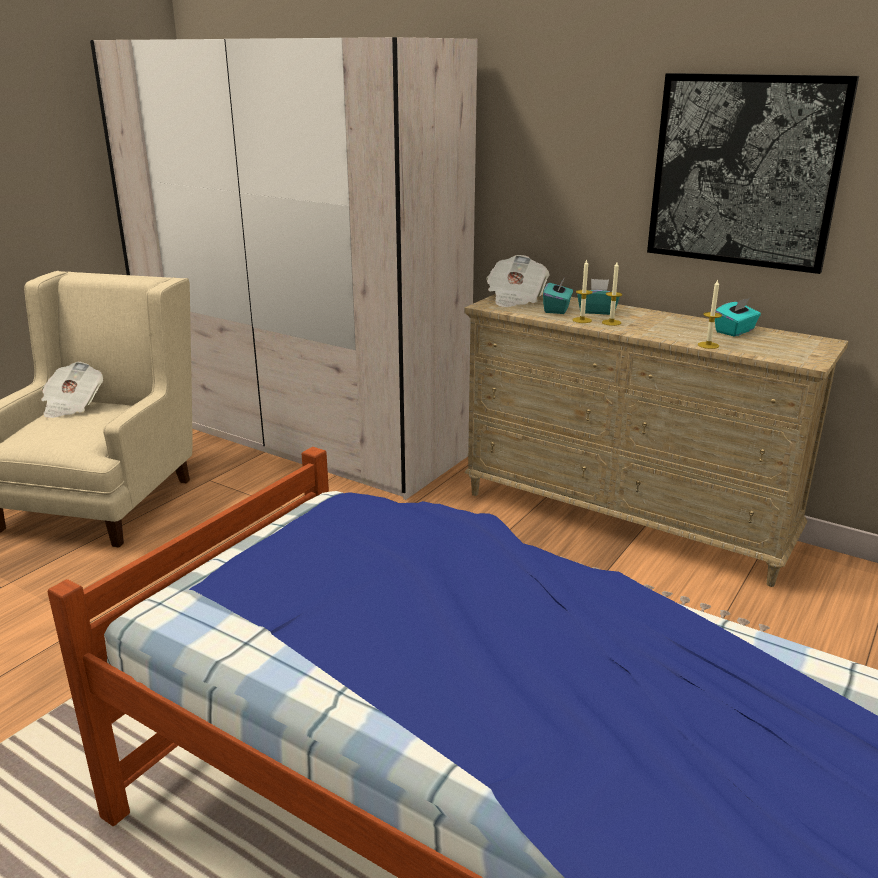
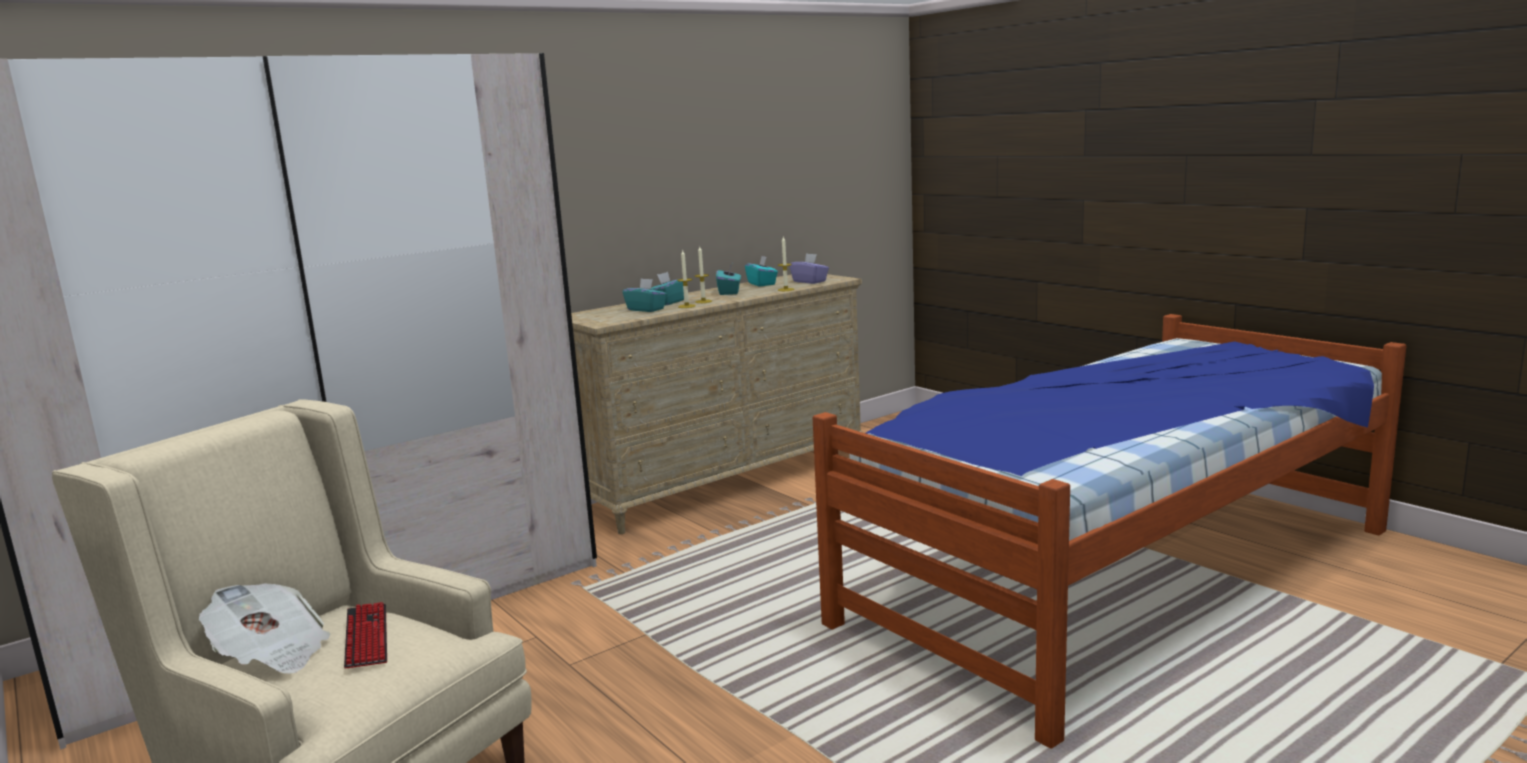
camera: 70 degrees left, 10 degrees down
newspaper [486,255,549,307] -> none
picture [647,73,859,274] -> none
none -> keyboard [344,602,387,669]
none -> turquoise tissue box [716,264,741,295]
none -> purple tissue box [790,253,829,284]

